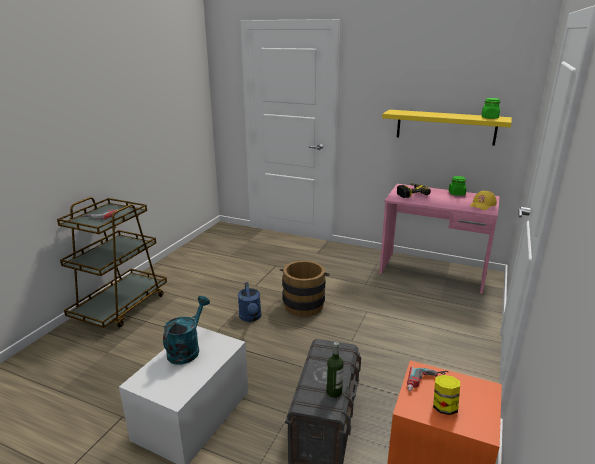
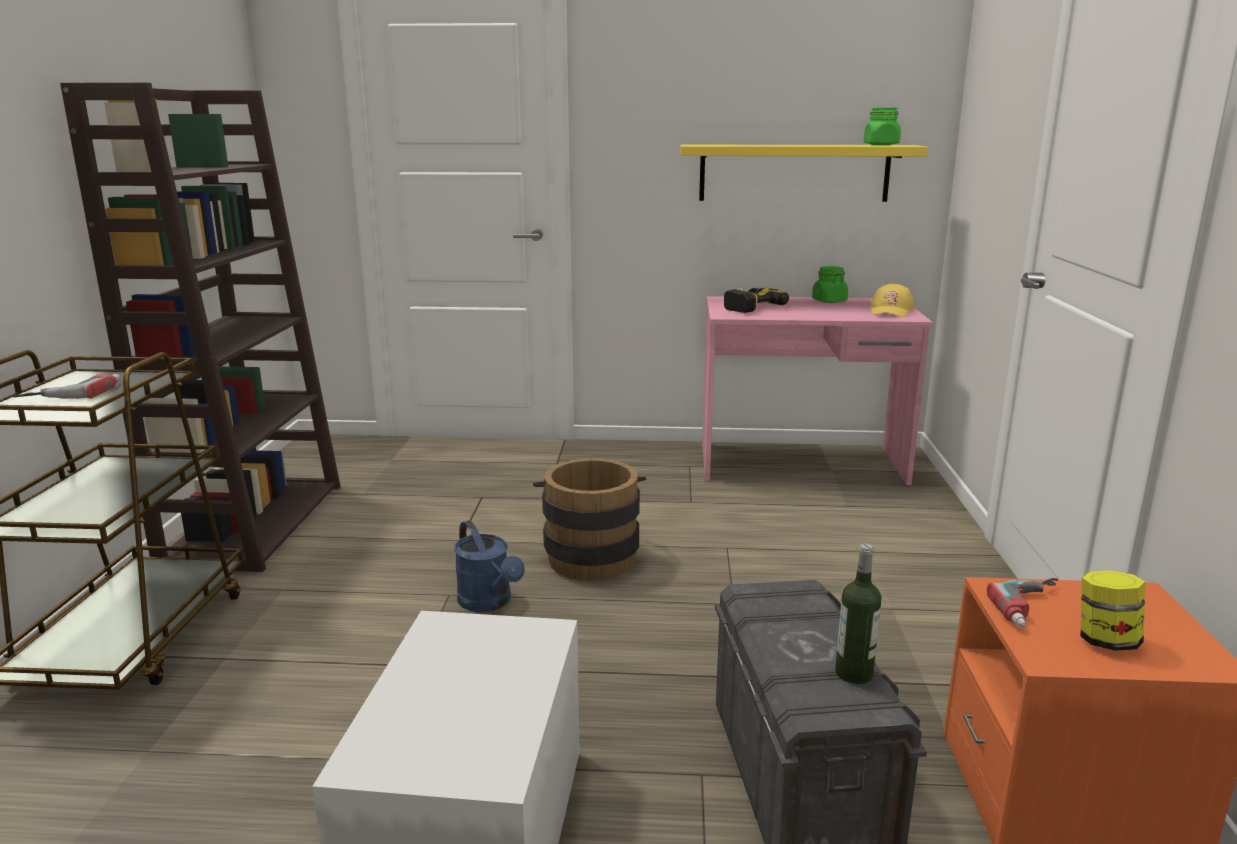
camera: 20 degrees left, 5 degrees down
turquoise watering can [163,296,210,364] -> none
none -> brown bookcase [60,82,341,572]

